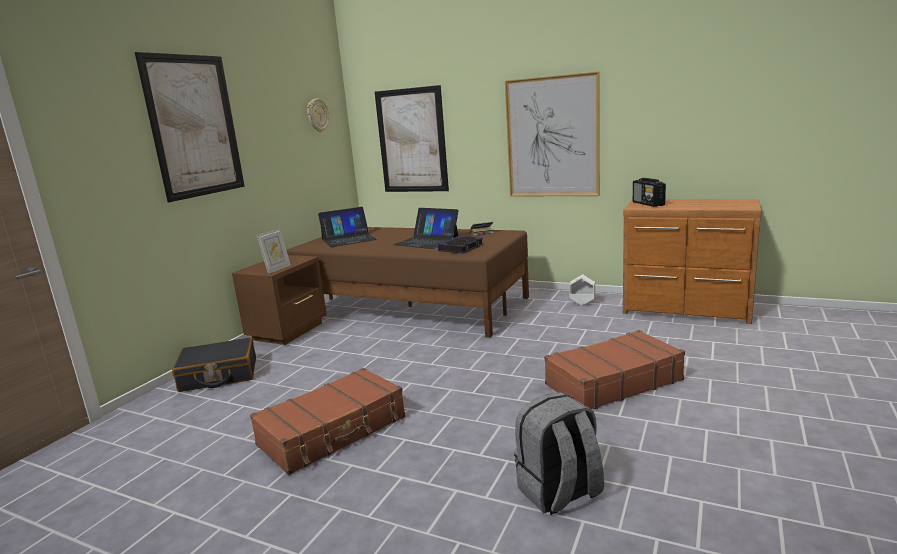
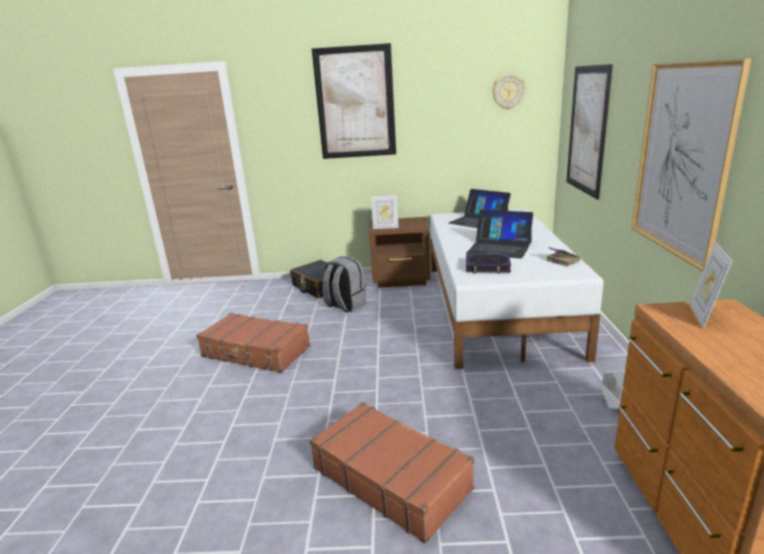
camera: 65 degrees right, 5 degrees up
brown bed [287,227,529,338] -> white bed [430,209,603,369]
laptop [393,208,458,249] -> laptop turned 75 degrees counterclockwise [467,210,533,259]
grey backpack [514,392,604,515] -> grey backpack moved to [322,256,366,313]
radio [633,178,666,207] -> picture frame [690,242,733,328]

